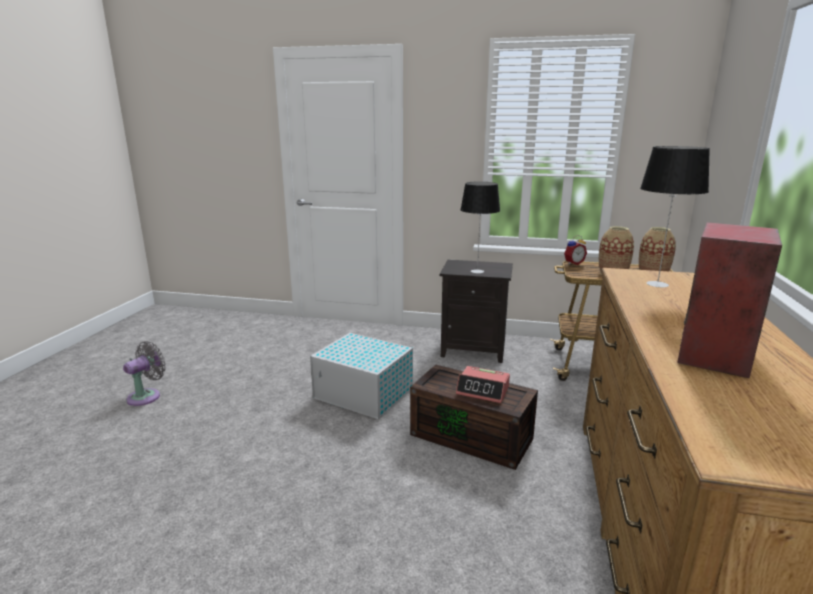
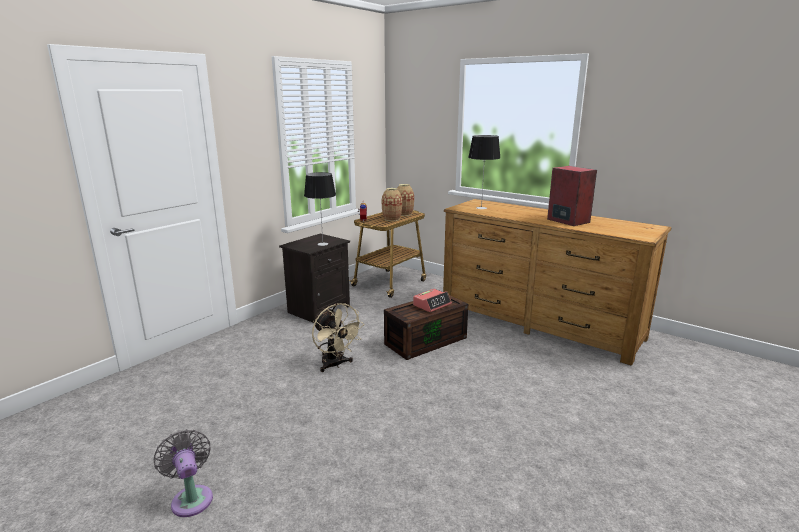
camera: 65 degrees left, 0 degrees up
white storage box [310,333,413,419] -> beige fan [312,303,364,372]

